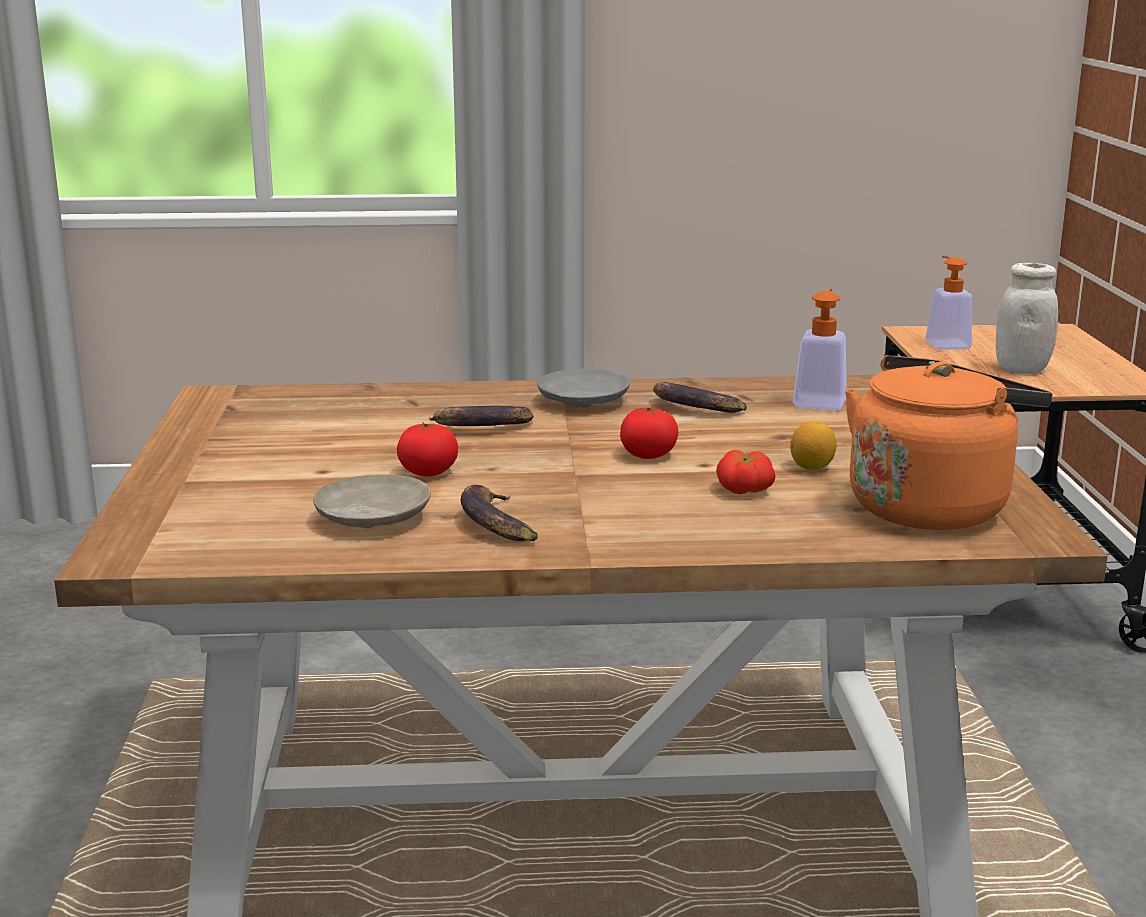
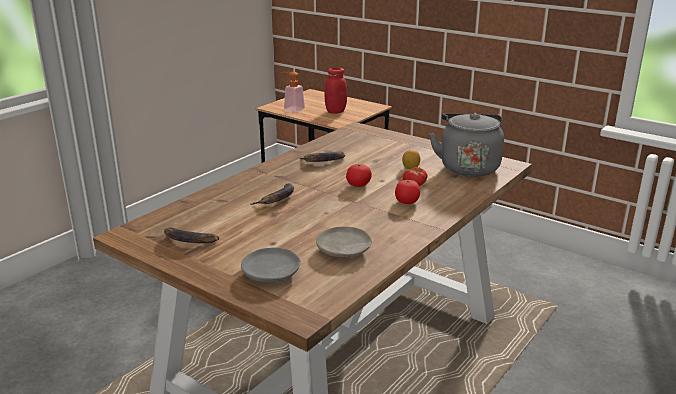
camera: 50 degrees left, 5 degrees up
tomato [397,422,458,477] -> tomato moved to [395,180,420,204]
banana [461,484,538,541] -> banana moved to [164,227,219,243]
grey plate [537,368,630,408] -> grey plate moved to [241,248,301,282]
soap dispenser [793,288,847,411] -> none
orange kettle [845,355,1052,530] -> grey kettle [429,113,504,177]
white jar [996,263,1058,374] -> red jar [324,67,347,114]

